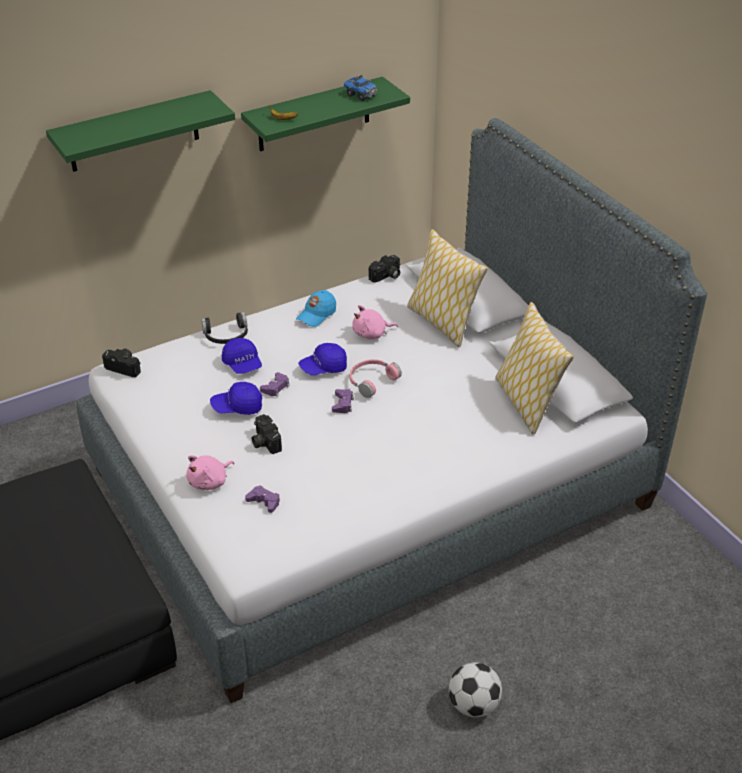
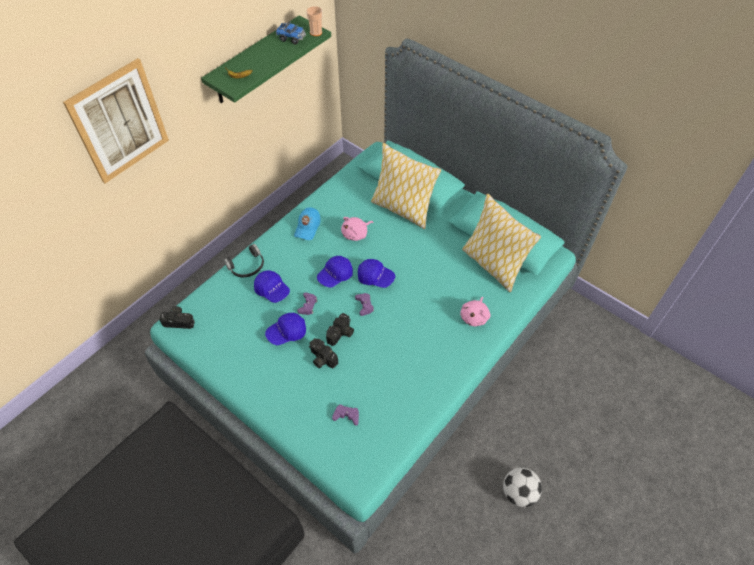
camera: 20 degrees left, 15 degrees up
green shelf [46,90,235,172] -> picture [63,58,169,183]
grey bed [76,118,707,703] -> turquoise bed [145,39,627,554]
pink plush toy [186,455,234,490] -> pink plush toy moved to [460,297,491,326]
pink headphones [350,359,402,398] -> blue cap [358,259,395,288]
camera [369,255,400,283] -> camera moved to [326,313,354,346]
none -> cup [306,6,322,36]

